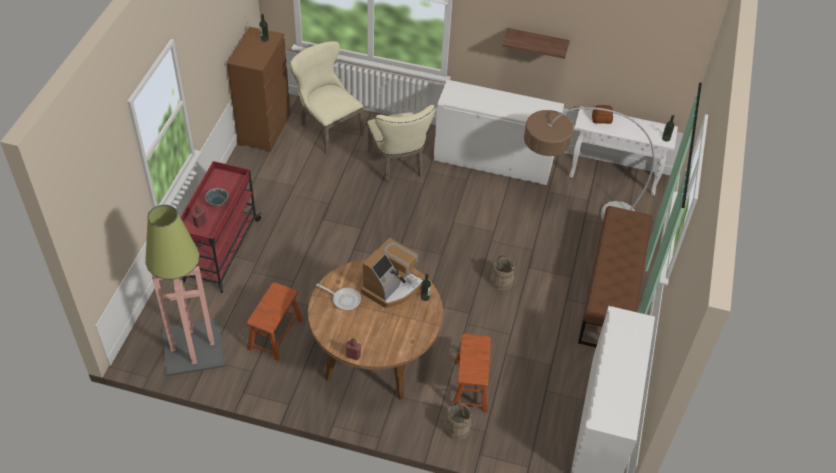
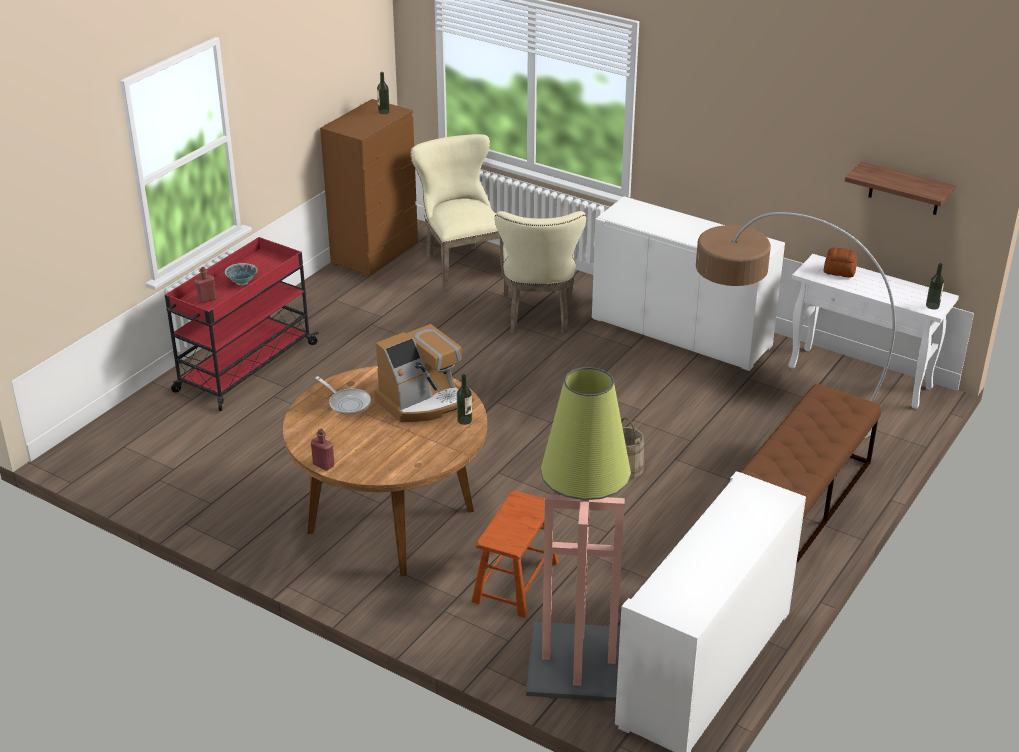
camera: 20 degrees right, 15 degrees down
floor lamp [145,205,225,376] -> floor lamp moved to [526,367,631,702]
brown stool [246,282,303,361] -> none
beige bucket [444,402,472,440] -> none
shelf [502,28,570,59] -> shelf moved to [845,162,955,215]

